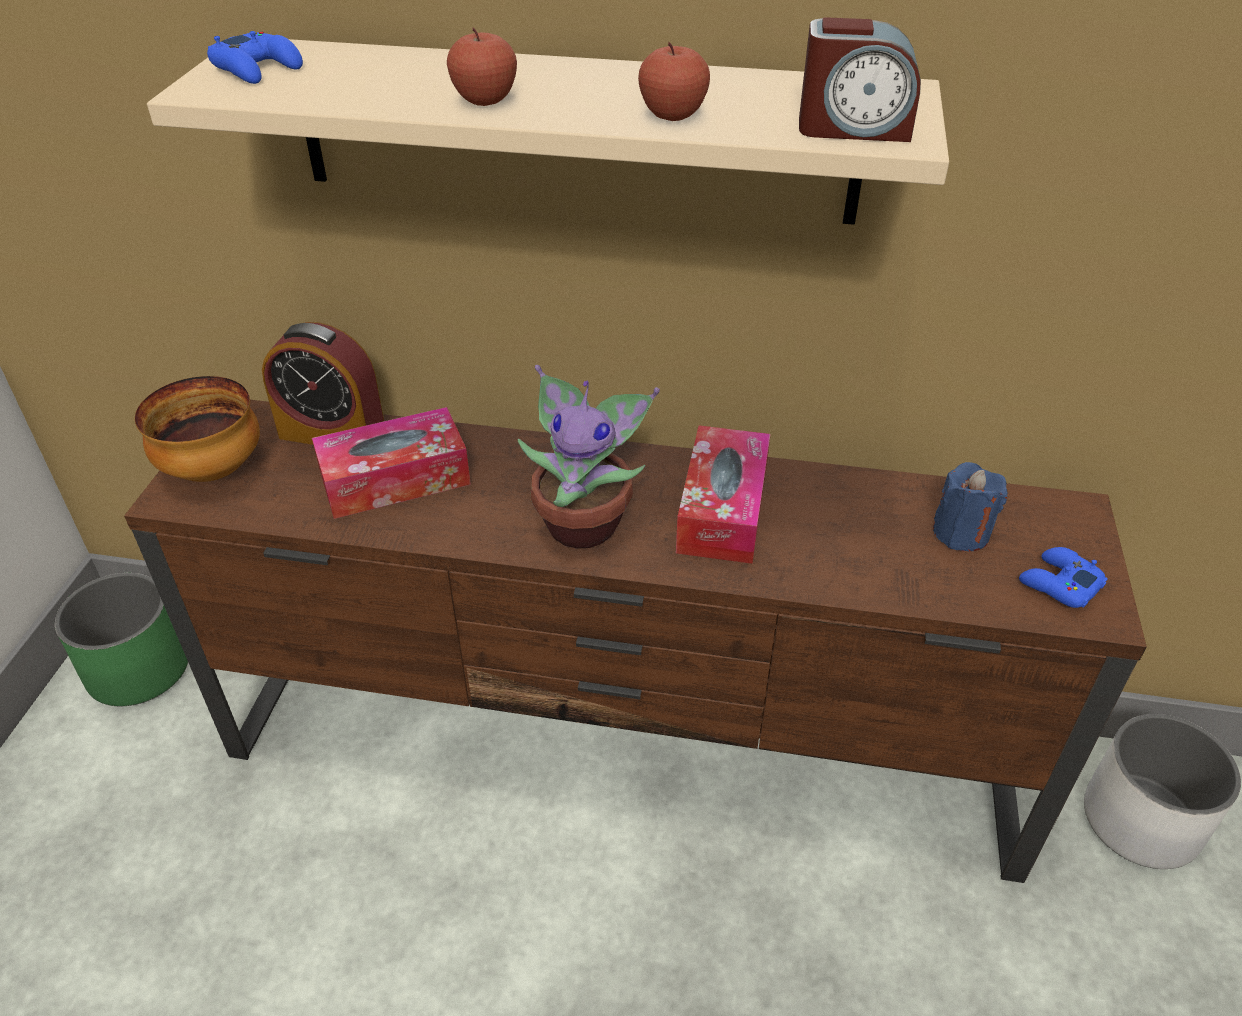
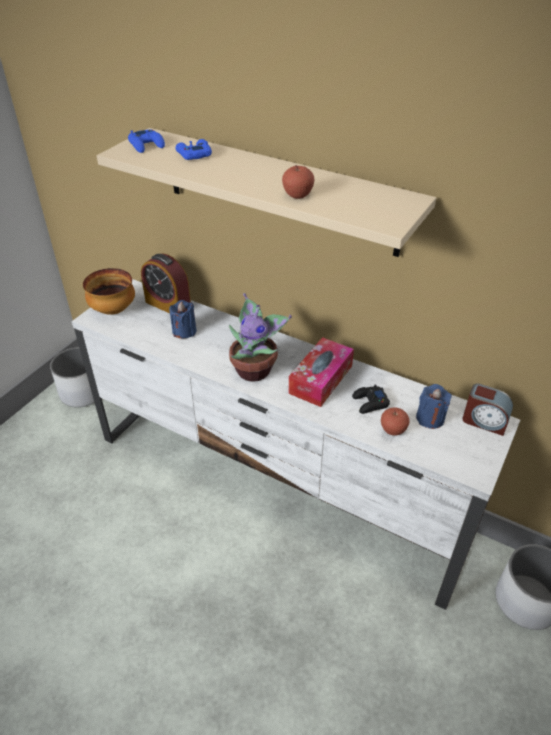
camera: 20 degrees right, 0 degrees up
green planter [55,573,188,706] -> white planter [50,347,95,407]
brown tv stand [124,400,1147,883] -> white tv stand [72,279,520,610]
tissue box [312,407,471,519] -> blue candle [169,300,197,339]
apple [447,27,517,106] -> apple moved to [381,408,409,436]
alarm clock [799,17,921,142] -> alarm clock moved to [462,383,513,436]
blue game controller [1019,547,1108,608] -> blue game controller moved to [176,139,212,160]
none -> black game controller [352,384,390,414]

